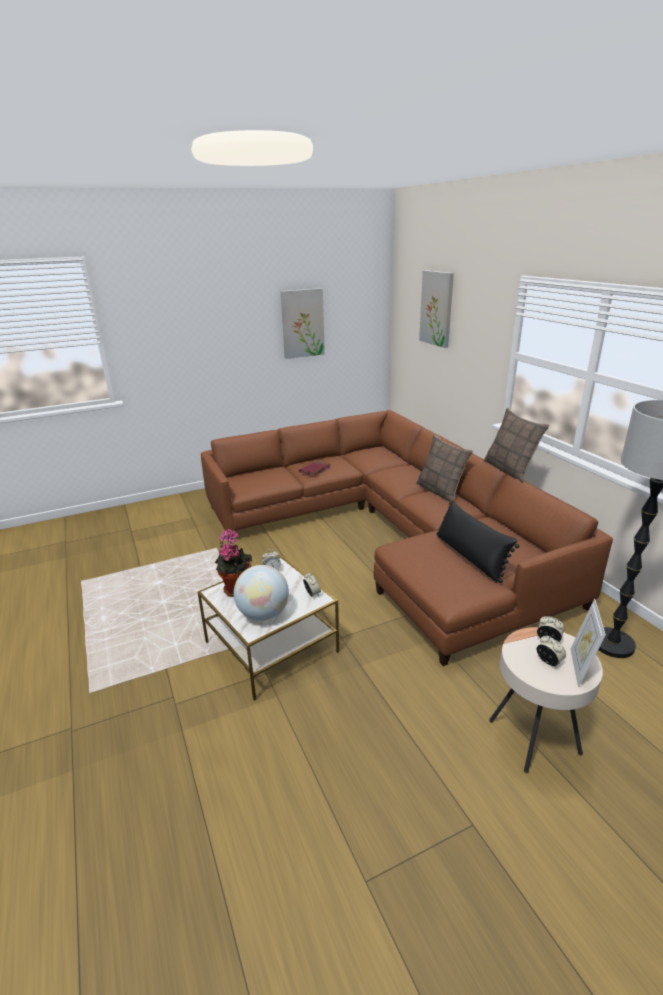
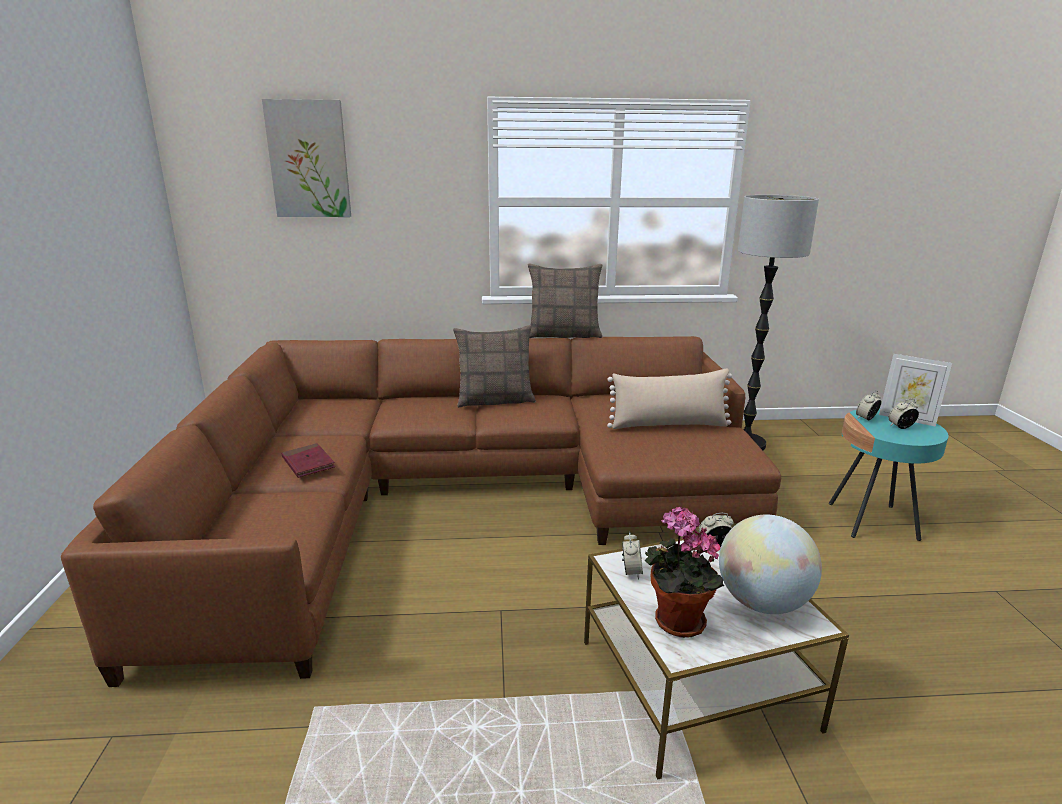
camera: 70 degrees left, 5 degrees down
picture [281,288,325,359] -> none
black pillow [437,500,520,583] -> beige pillow [607,369,732,429]
beige side table [489,627,603,773] -> turquoise side table [829,408,949,541]

